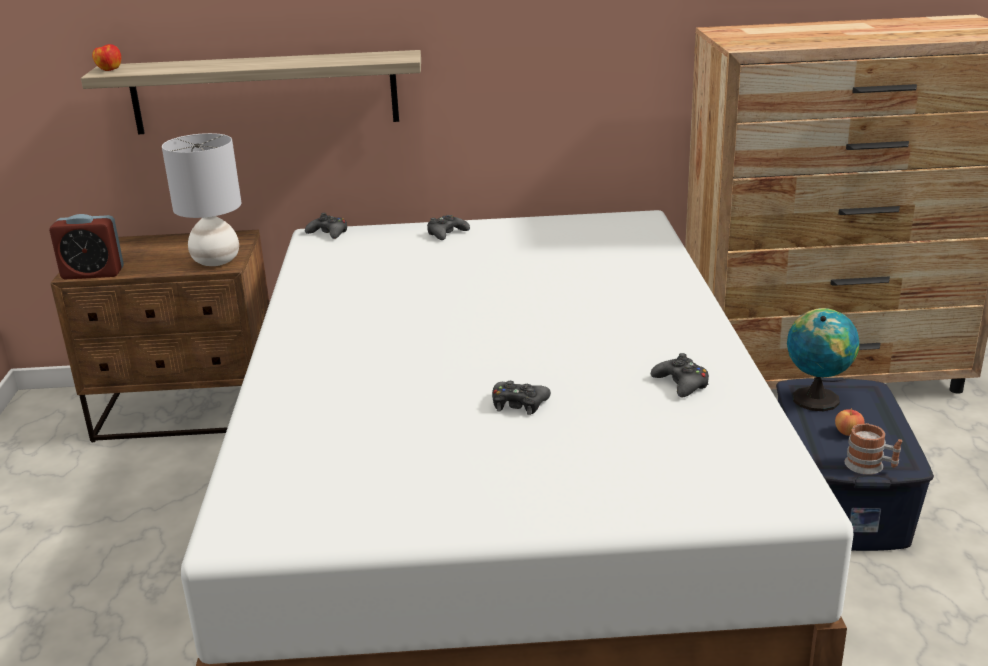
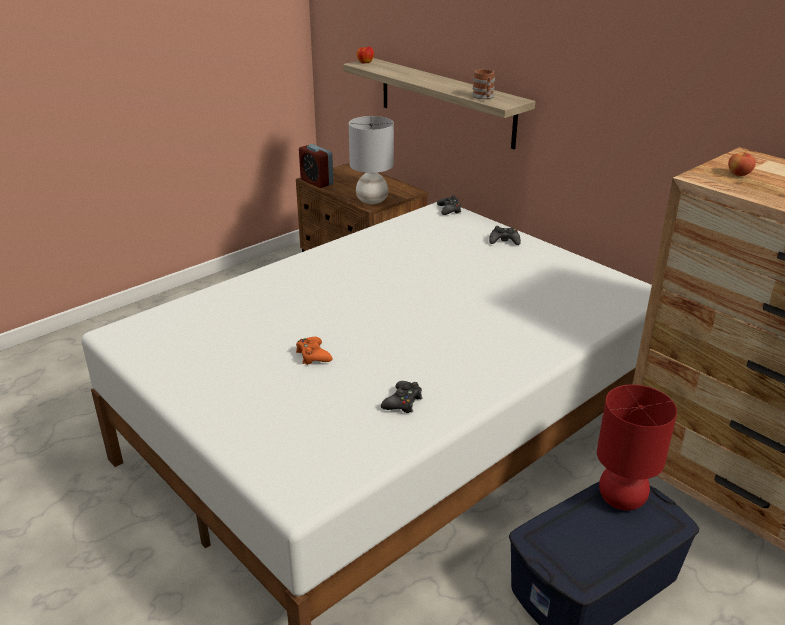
camera: 50 degrees right, 5 degrees up
black game controller [492,381,551,415] -> orange game controller [296,337,332,365]
globe [787,308,859,411] -> red table lamp [597,384,677,511]
apple [835,408,865,436] -> apple moved to [728,150,756,176]
mug [845,423,902,475] -> mug moved to [472,69,495,99]

